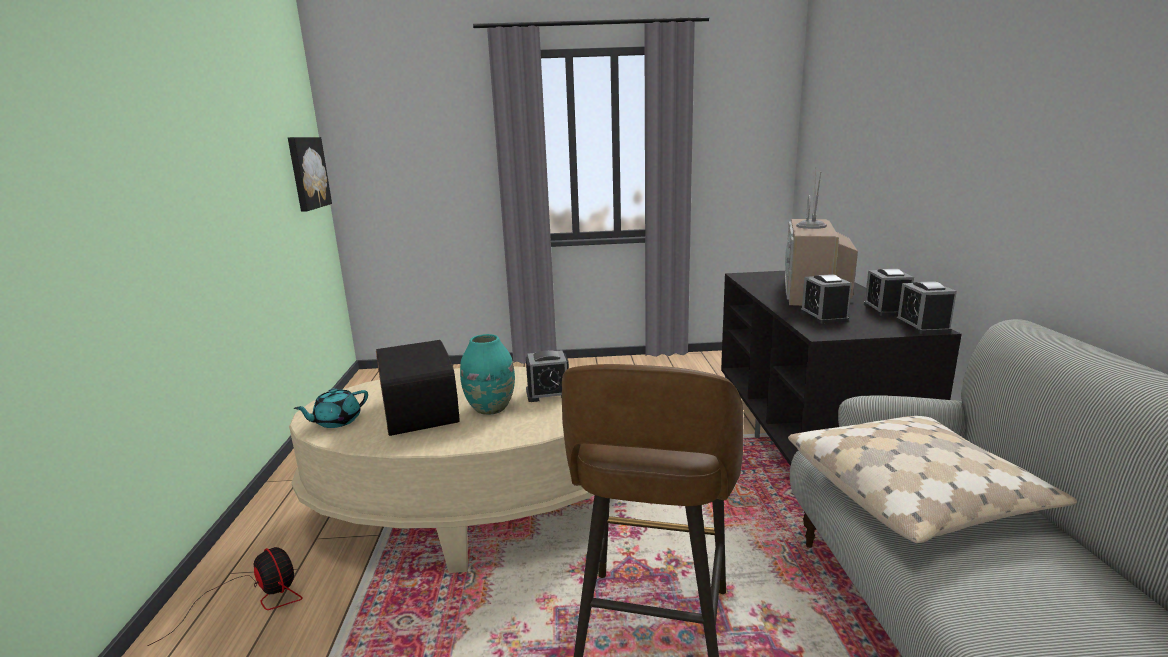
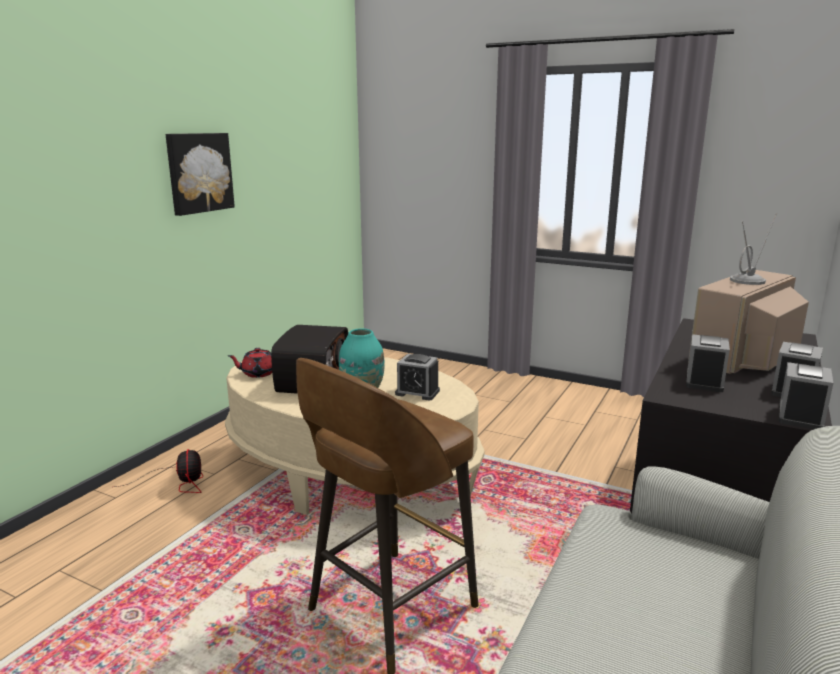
camera: 30 degrees right, 0 degrees up
picture [288,137,332,212] -> picture moved to [166,133,235,216]
turquoise teapot [293,388,368,428] -> red teapot [228,348,272,378]
beige pillow [788,416,1077,543] -> none

